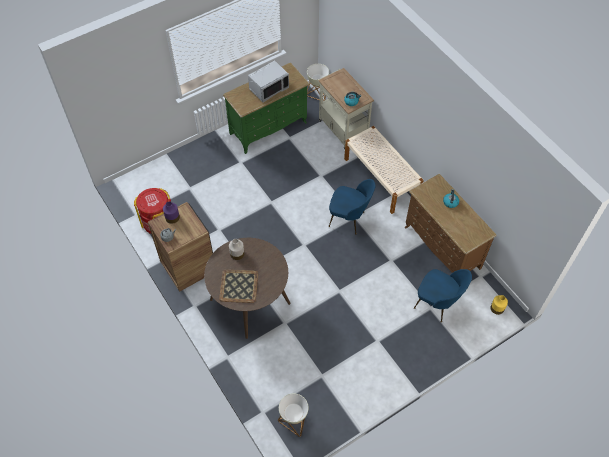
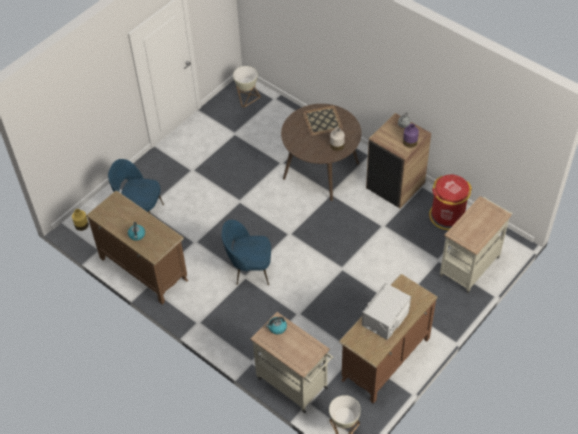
camera: 165 degrees right, 5 degrees down
green dresser [223,62,310,154] -> brown dresser [339,274,438,404]
beige bench [344,126,424,214] -> none
none -> beige cart [440,196,512,293]

